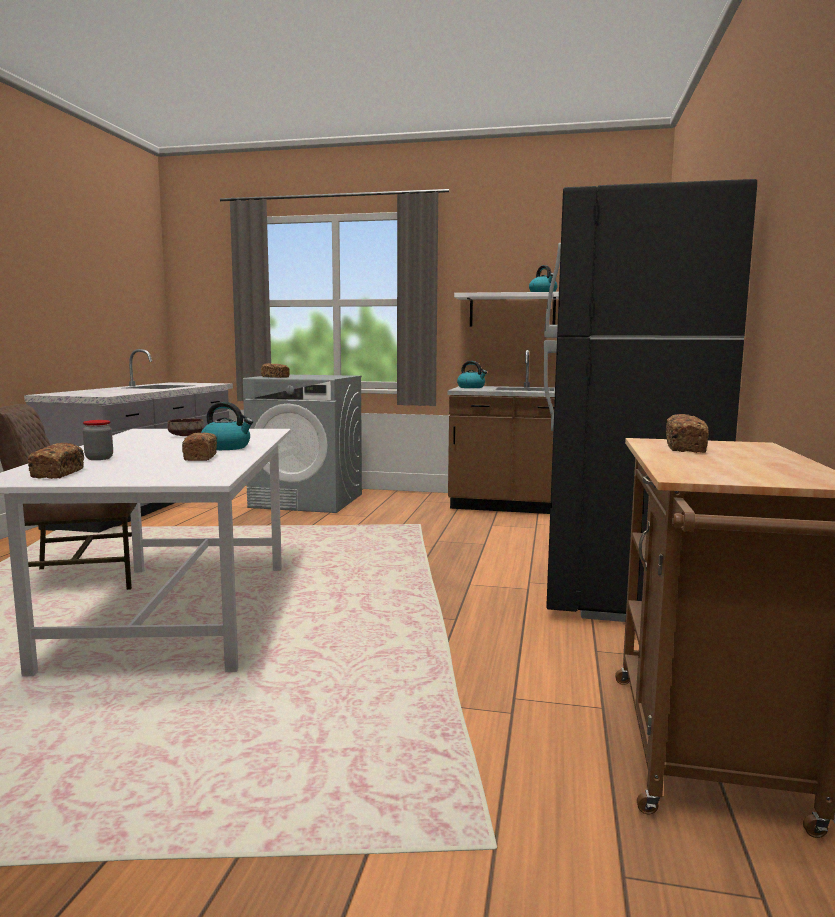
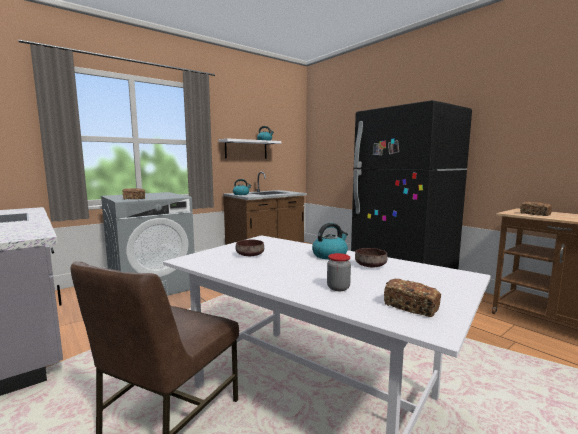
camera: 50 degrees left, 0 degrees up
bread [182,432,217,461] -> brown bowl [355,248,387,268]

